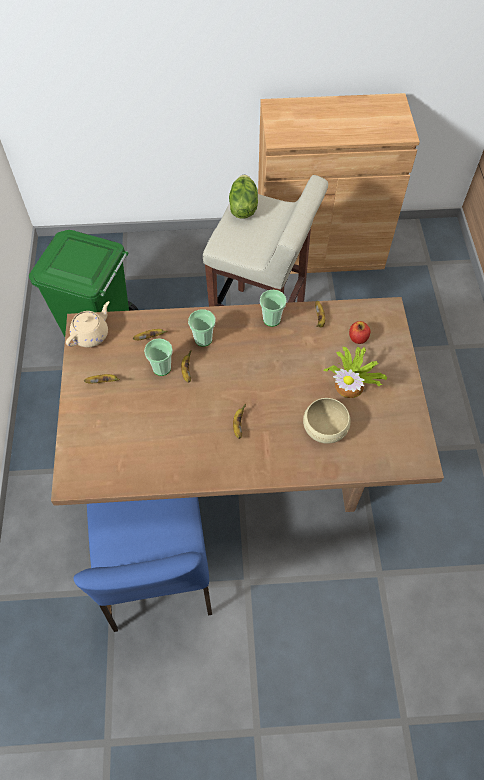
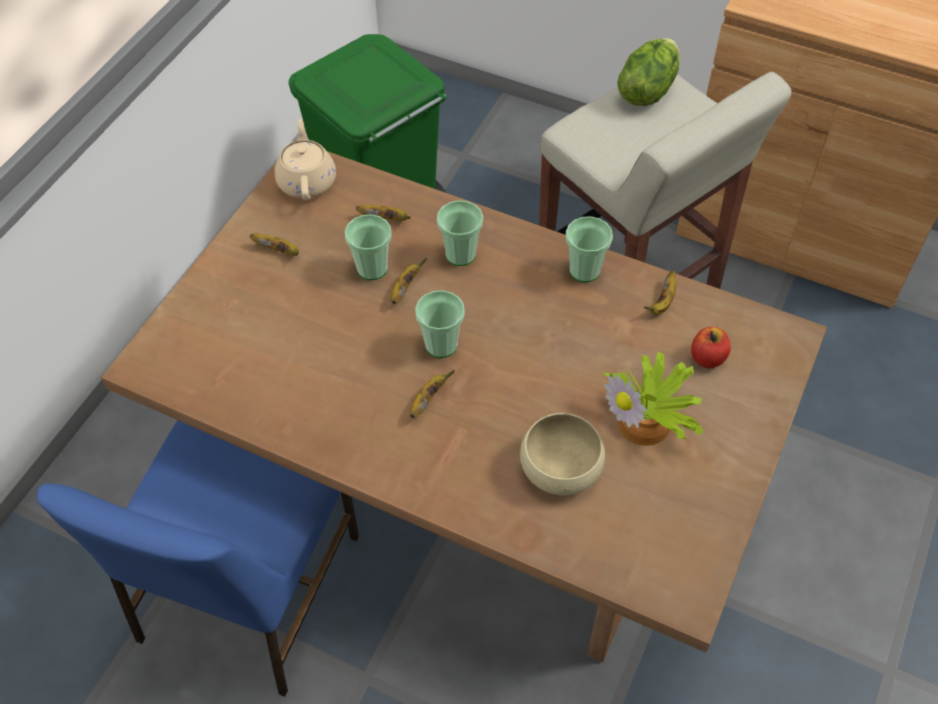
camera: 30 degrees right, 5 degrees down
beige teapot [66,301,109,347] -> beige teapot turned 75 degrees counterclockwise [275,119,336,201]
none -> cup [415,290,465,358]

